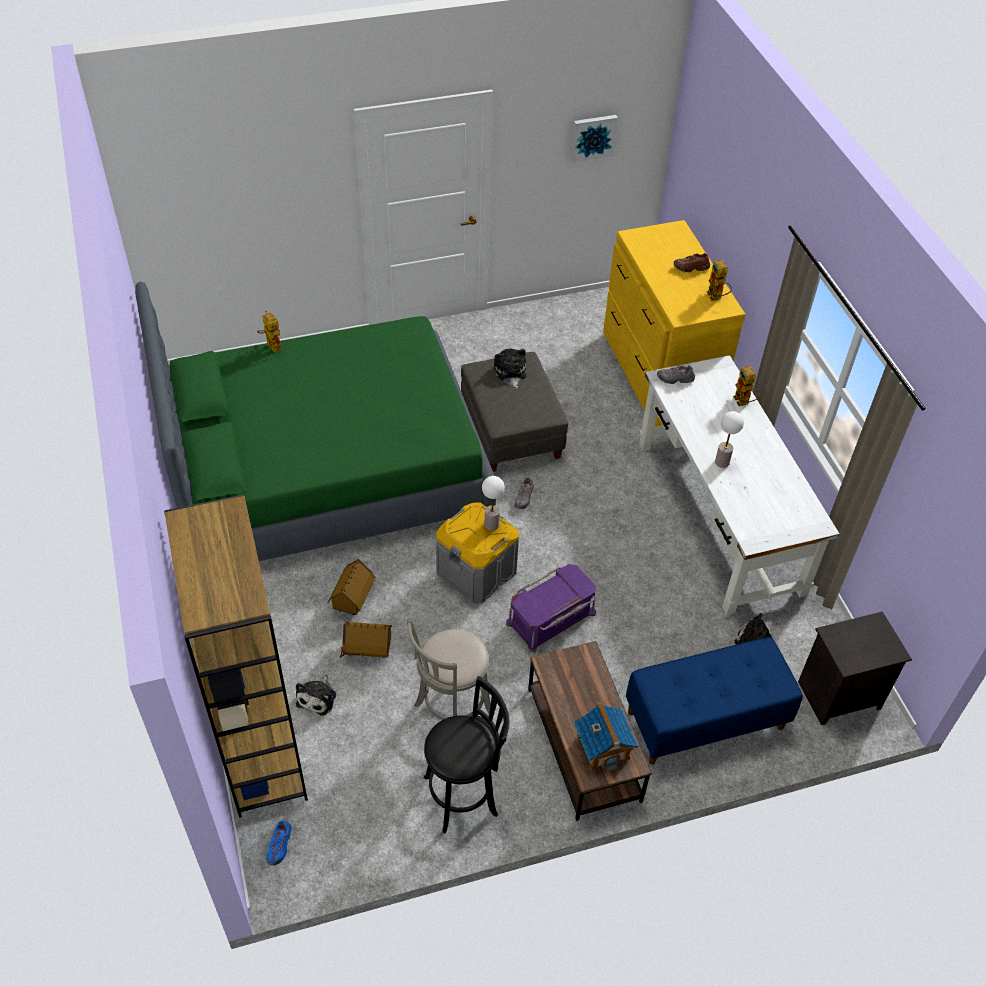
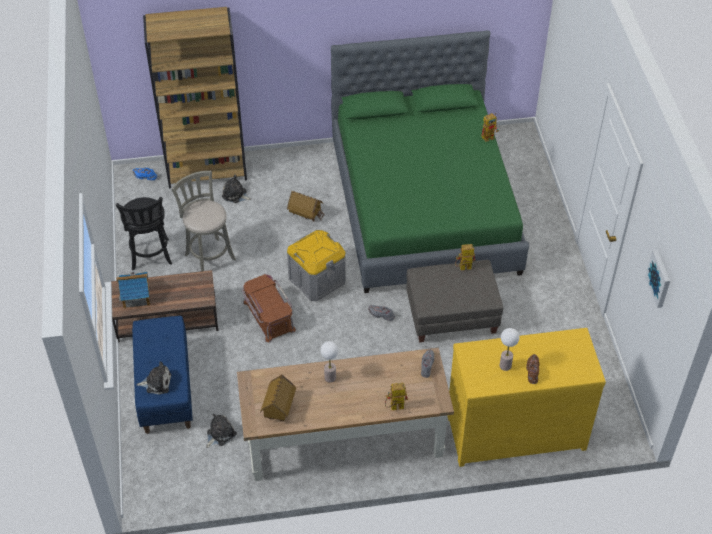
camera: 100 degrees right, 0 degrees up
toy house [339,622,392,658] -> toy house moved to [260,375,296,421]
table lamp [482,476,505,531] -> table lamp moved to [500,328,519,371]
plush toy [494,348,526,389] -> plush toy moved to [137,361,171,395]
purple storage box [506,564,596,652] -> brown storage box [242,274,296,342]
white desk [639,355,840,615] -> brown desk [237,348,454,481]
toy robot [706,260,732,301] -> toy robot moved to [455,244,475,270]
black nightstand [798,611,912,725] -> none

